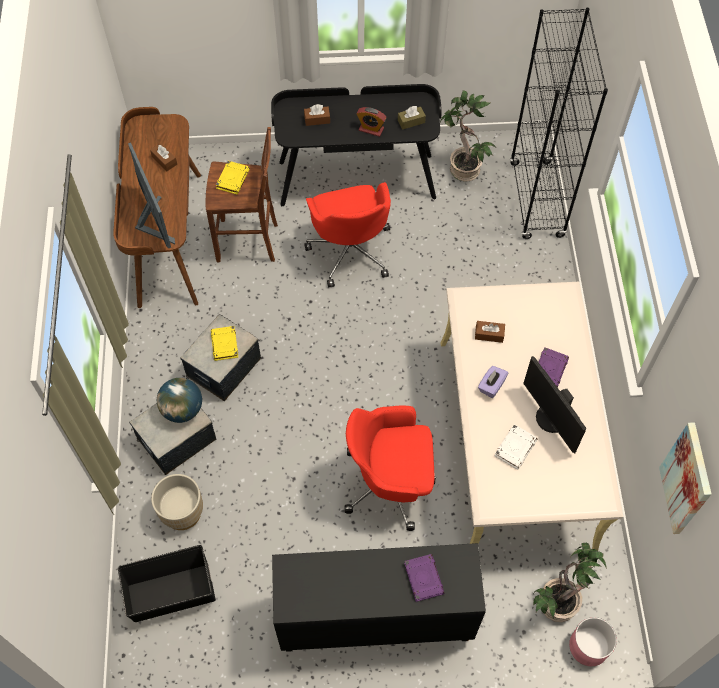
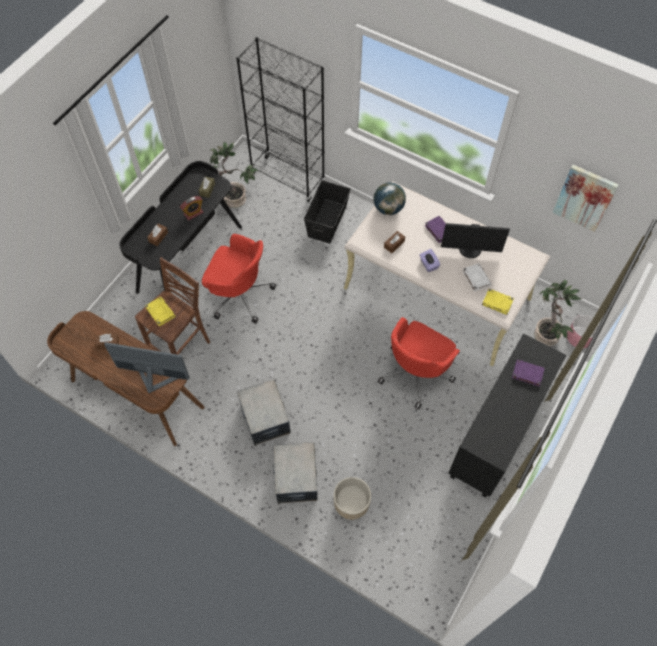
camera: 55 degrees left, 0 degrees up
black storage box [118,545,216,622] -> black storage box moved to [304,180,351,244]
globe [157,378,202,423] -> globe moved to [374,182,406,215]
yellow book [211,326,238,361] -> yellow book moved to [482,289,514,315]

